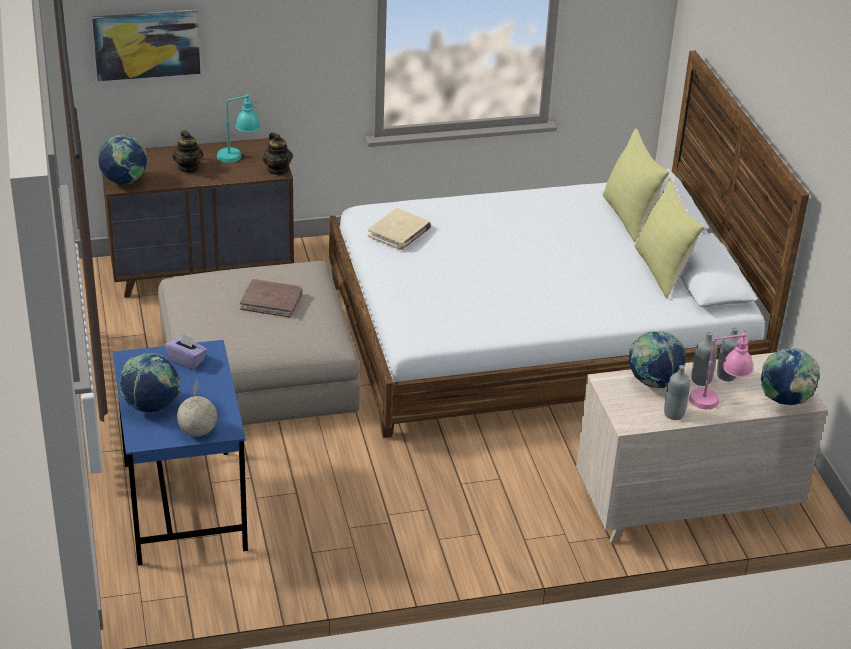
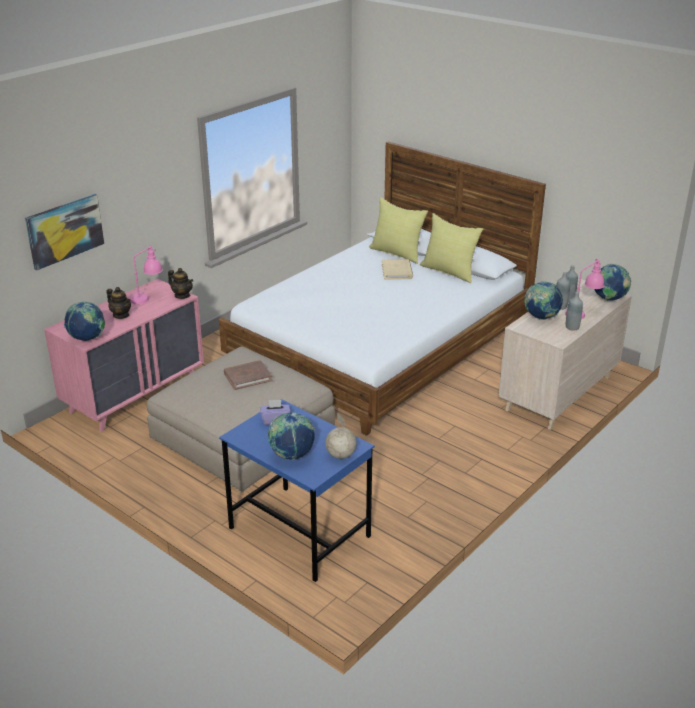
camera: 35 degrees left, 5 degrees down
brown dresser [102,138,294,298] -> pink dresser [44,279,204,432]
turquoise table lamp [217,93,261,163] -> pink table lamp [130,245,163,304]
beige book [368,208,431,250] -> beige book moved to [382,259,413,280]

